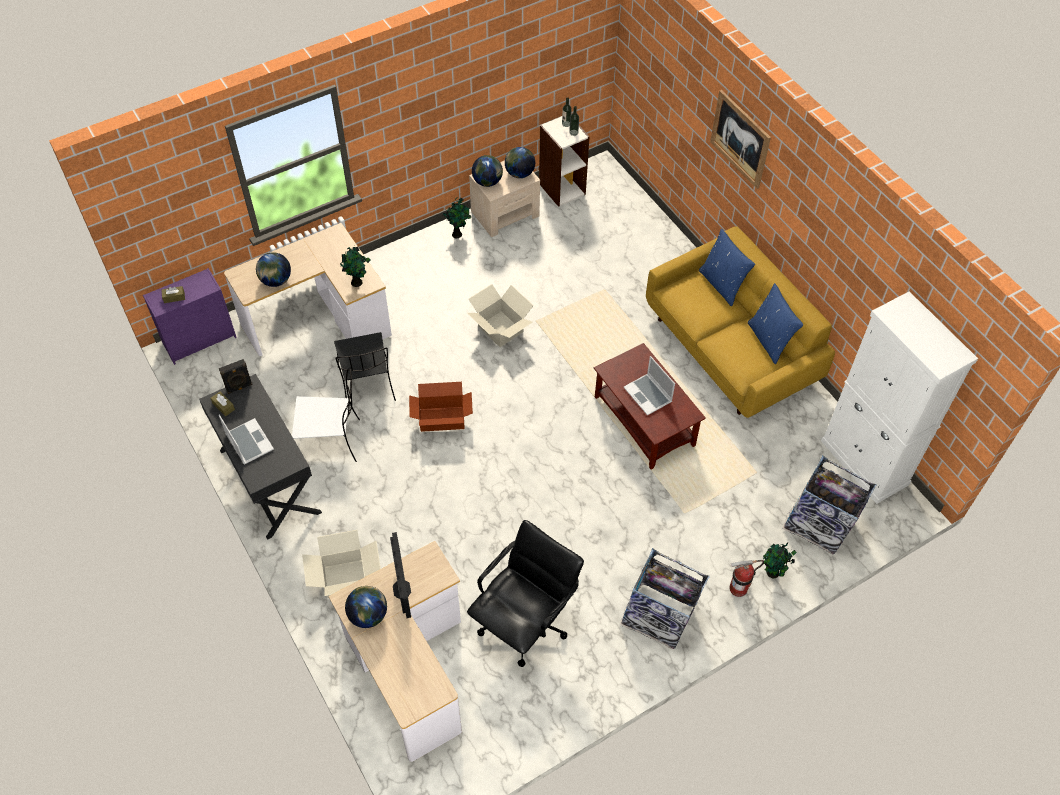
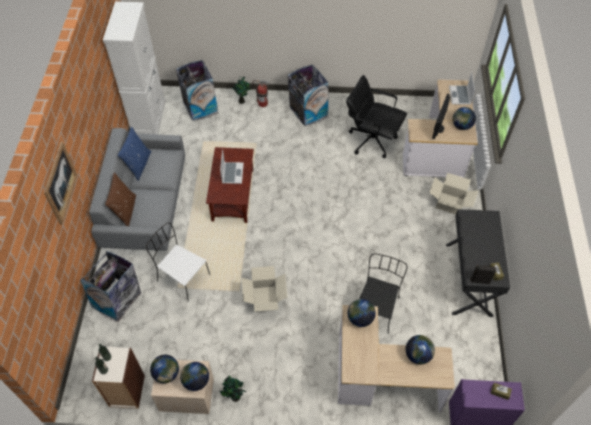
camera: 145 degrees left, 0 degrees up
laptop [219,415,274,465] -> laptop moved to [449,72,475,105]
white chair [292,368,360,462] -> white chair moved to [146,222,210,302]
potted plant [339,247,371,287] -> globe [348,299,376,327]
cardboard box [409,382,473,432] -> none
black office chair [467,520,584,667] -> black office chair turned 45 degrees clockwise [346,75,407,158]
yellow sofa [646,226,835,418] -> grey sofa [89,128,185,251]
blue pillow [699,229,755,306] -> brown pillow [105,172,136,226]
none -> trash can [80,251,141,323]

